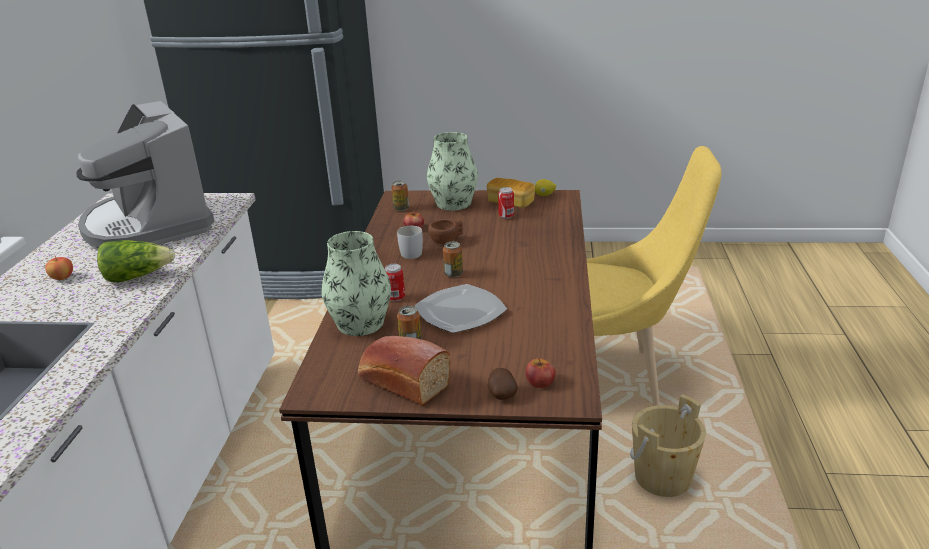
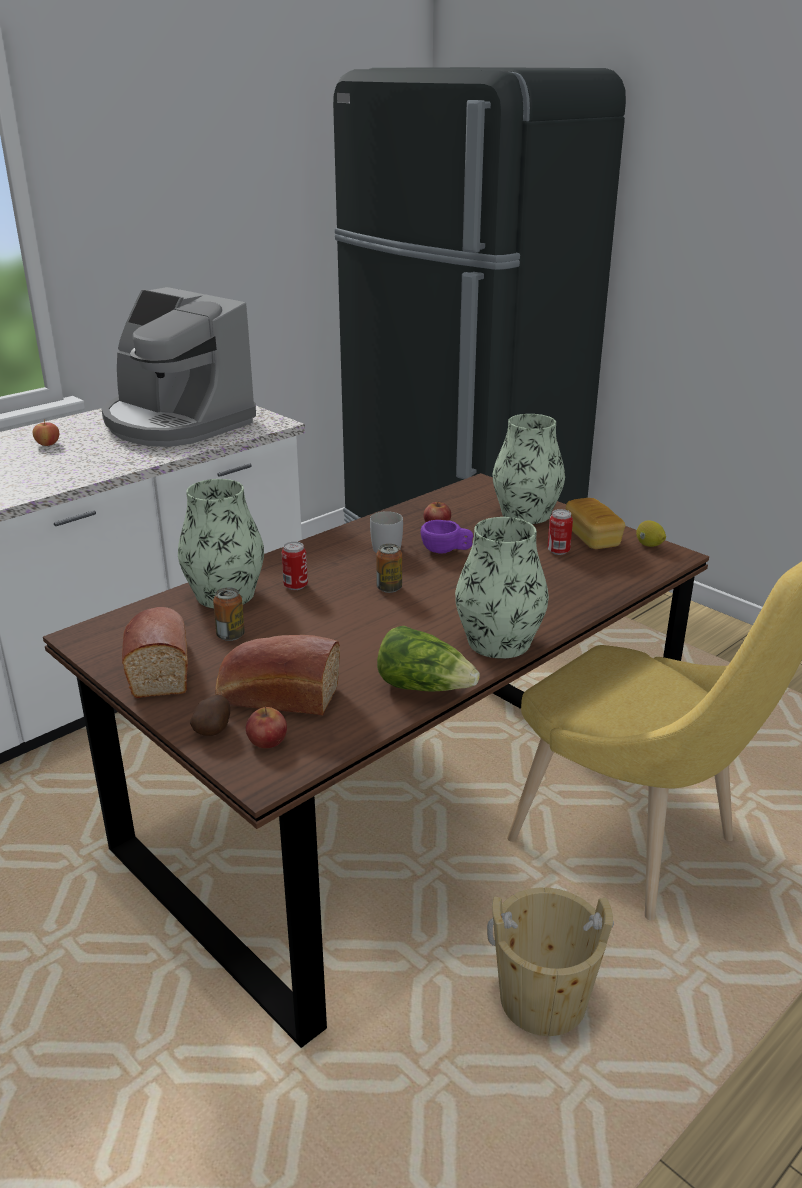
camera: 40 degrees right, 0 degrees up
coffee machine [76,101,215,251] -> coffee machine turned 60 degrees counterclockwise [101,287,256,447]
lettuce [97,240,175,282] -> lettuce moved to [377,626,480,691]
can [391,181,409,211] -> none
plate [414,284,507,333] -> none
brown cup [428,219,463,244] -> purple cup [421,520,473,554]
none -> bread [215,635,340,715]
none -> vase [455,517,549,659]

